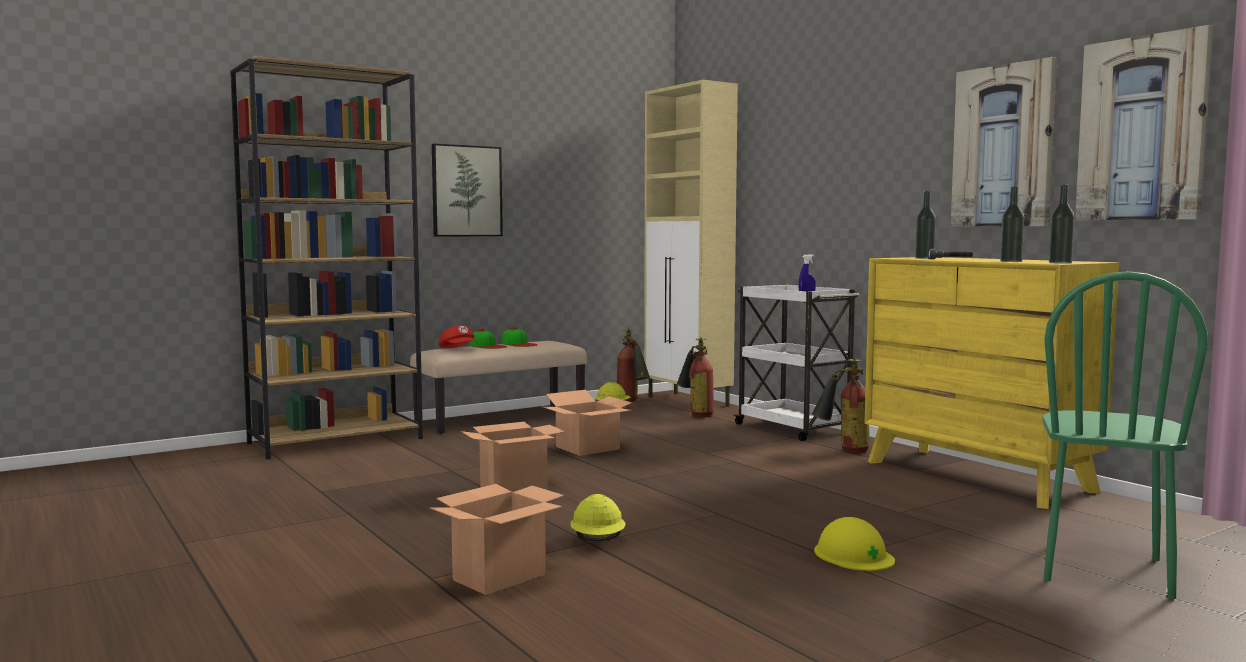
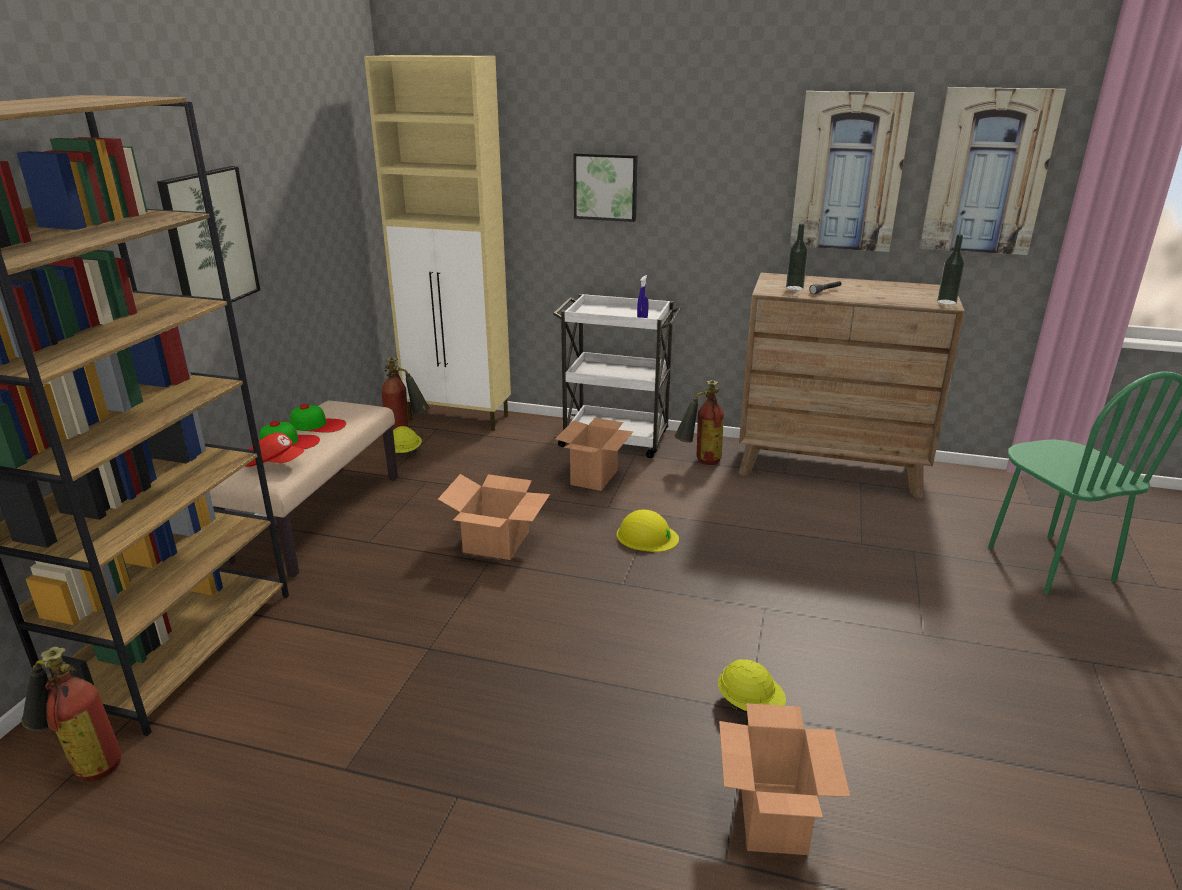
camera: 40 degrees left, 20 degrees up
cardboard box [461,422,565,492] -> cardboard box moved to [555,418,633,491]
fire extinguisher [677,337,714,418] -> fire extinguisher moved to [21,646,121,782]
yellow hard hat [814,517,895,571] -> yellow hard hat moved to [617,510,679,552]
yellow dresser [865,257,1119,509] -> brown dresser [739,273,965,498]
bottle [1000,187,1024,262] -> none
none -> picture [573,153,638,222]

